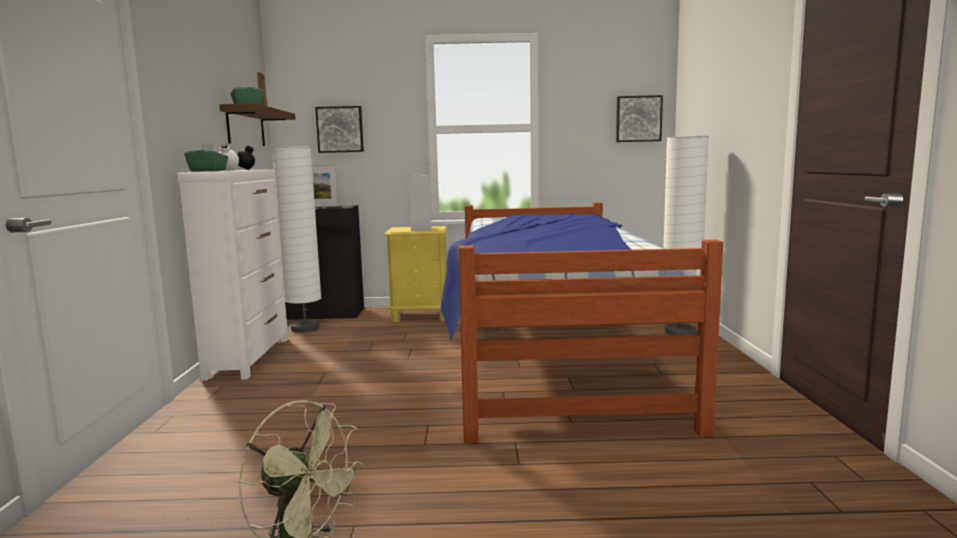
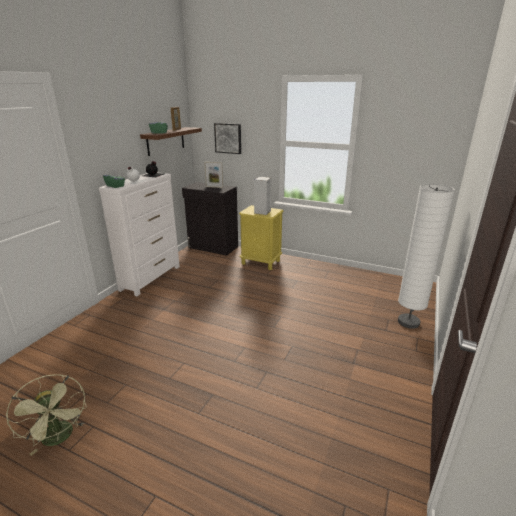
camera: 25 degrees right, 15 degrees up
white floor lamp [272,147,322,333] -> none
bed [441,202,723,443] -> none
picture [616,95,663,142] -> none

